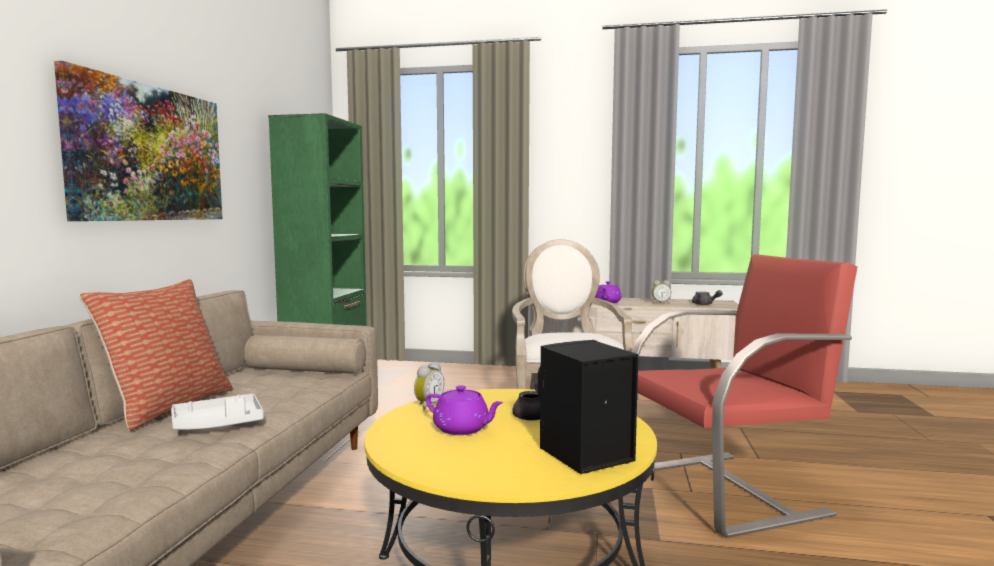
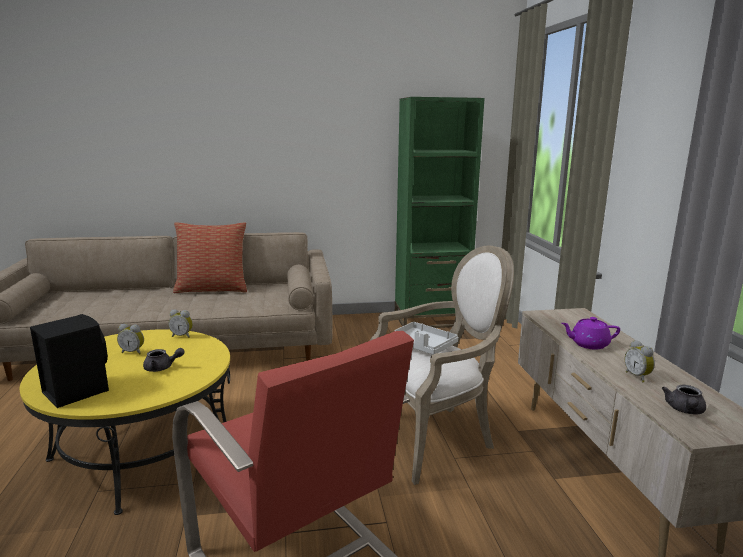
camera: 70 degrees right, 10 degrees up
picture [54,61,222,221] -> none
grey tray [171,394,264,430] -> grey tray moved to [394,322,458,355]
purple teapot [426,385,504,435] -> alarm clock [117,324,144,354]

